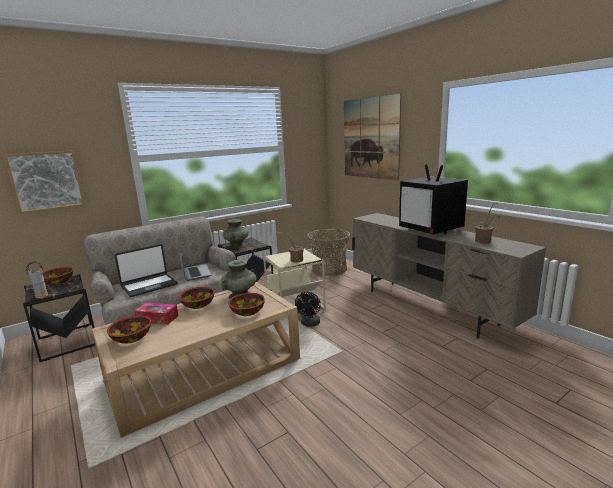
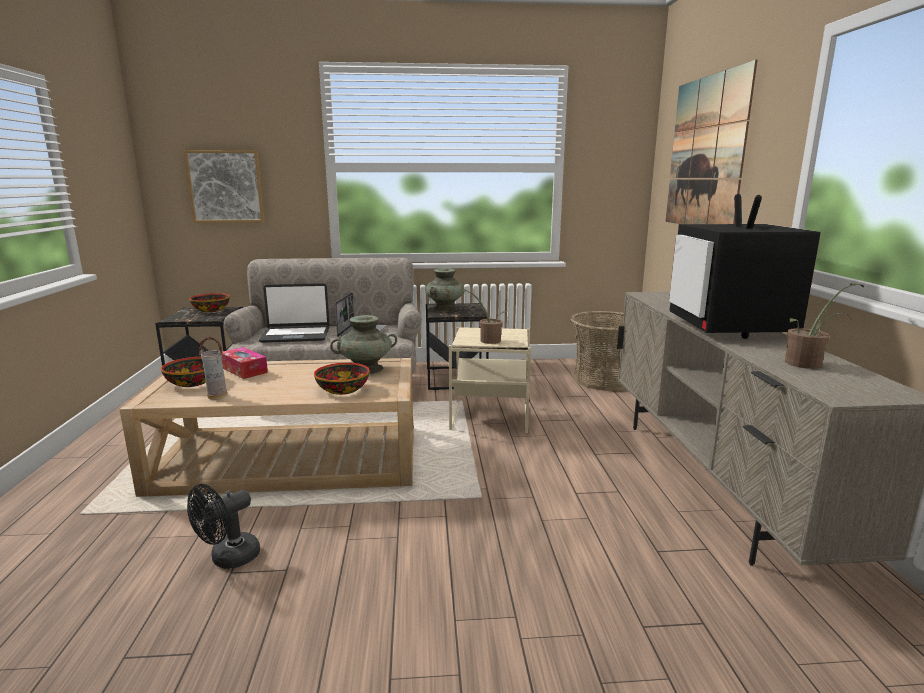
camera: 30 degrees right, 0 degrees up
vase [26,261,48,298] -> vase moved to [199,337,227,400]
bowl [179,287,215,309] -> none
black fan [295,292,321,327] -> black fan moved to [187,484,260,569]

